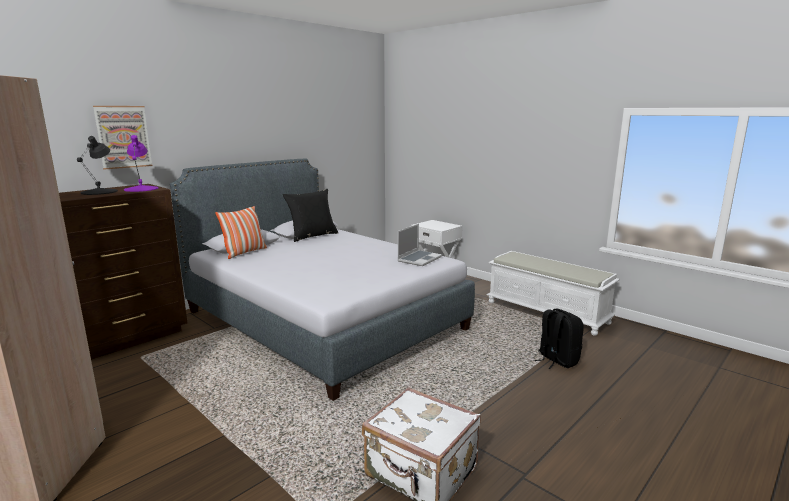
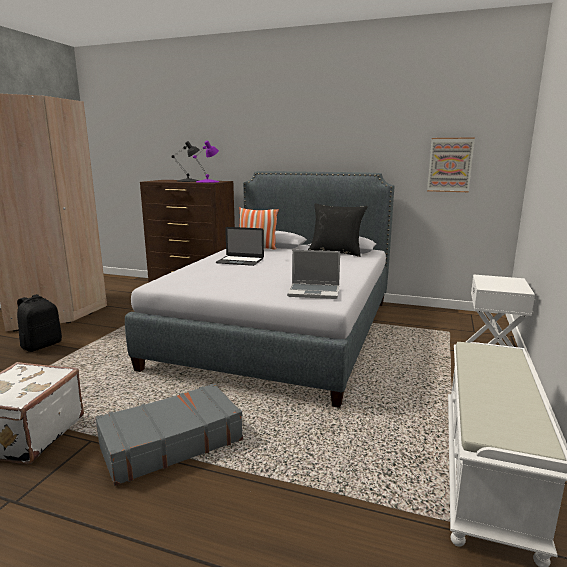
camera: 65 degrees right, 0 degrees up
picture [93,106,153,170] -> picture moved to [427,137,475,192]
black backpack [535,309,584,369] -> black backpack moved to [17,294,62,352]
none -> grey suitcase [96,383,243,486]
none -> laptop [215,227,264,266]

